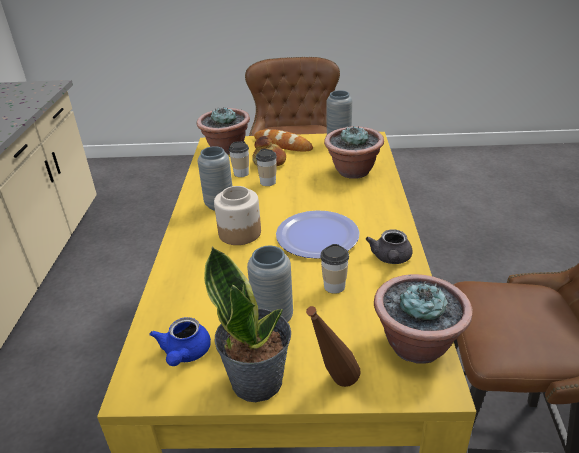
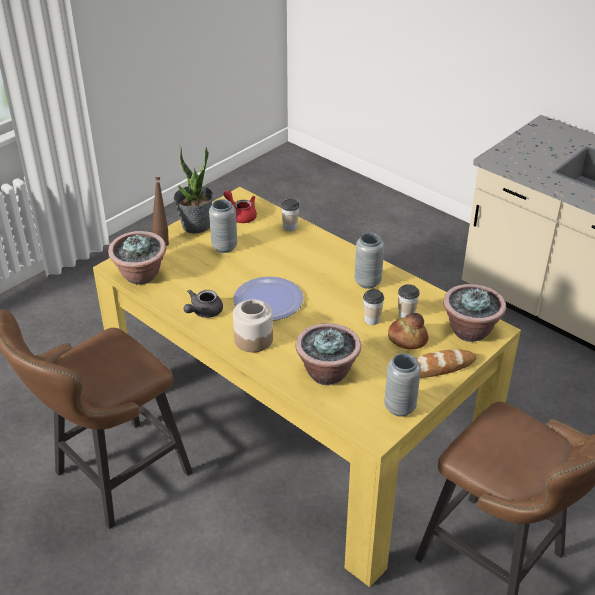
camera: 130 degrees right, 5 degrees up
blue teapot [149,317,211,366] -> red teapot [224,190,257,223]
jar [214,186,261,245] -> jar moved to [233,299,273,352]
cup [320,244,349,294] -> cup moved to [281,199,299,231]
grey teapot [366,230,412,264] -> grey teapot turned 105 degrees counterclockwise [184,290,223,318]

